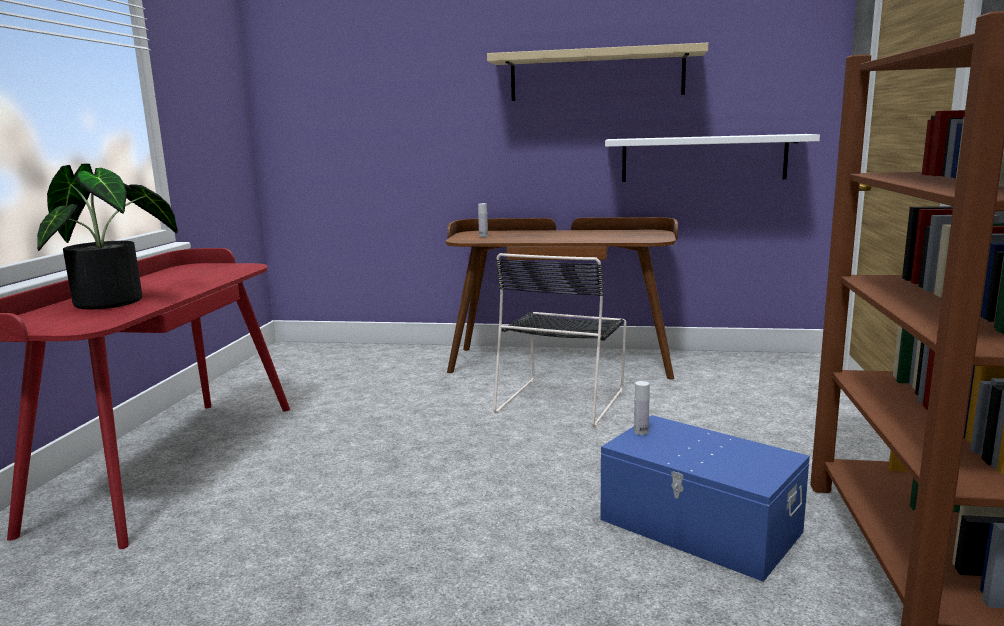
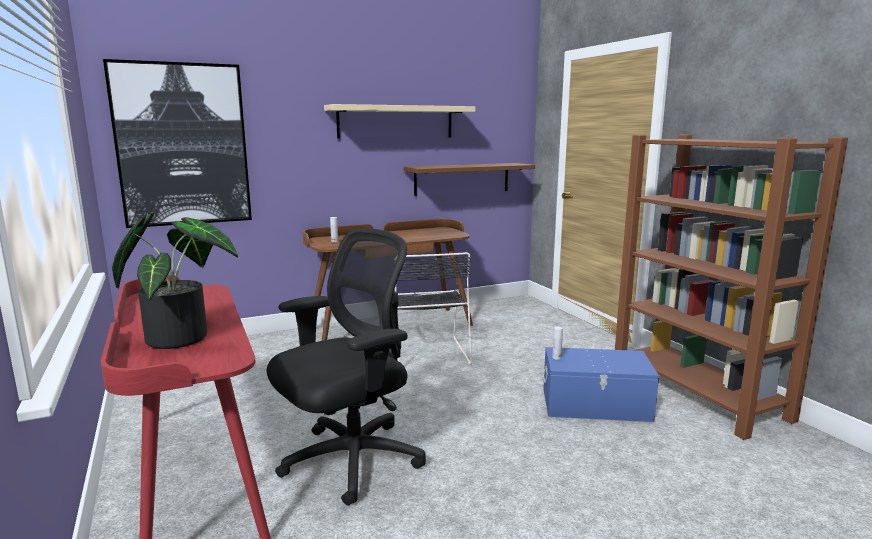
camera: 35 degrees left, 0 degrees up
white shelf [605,134,820,182] -> brown shelf [404,163,535,196]
none -> picture [103,59,252,228]
none -> black office chair [267,228,426,506]

